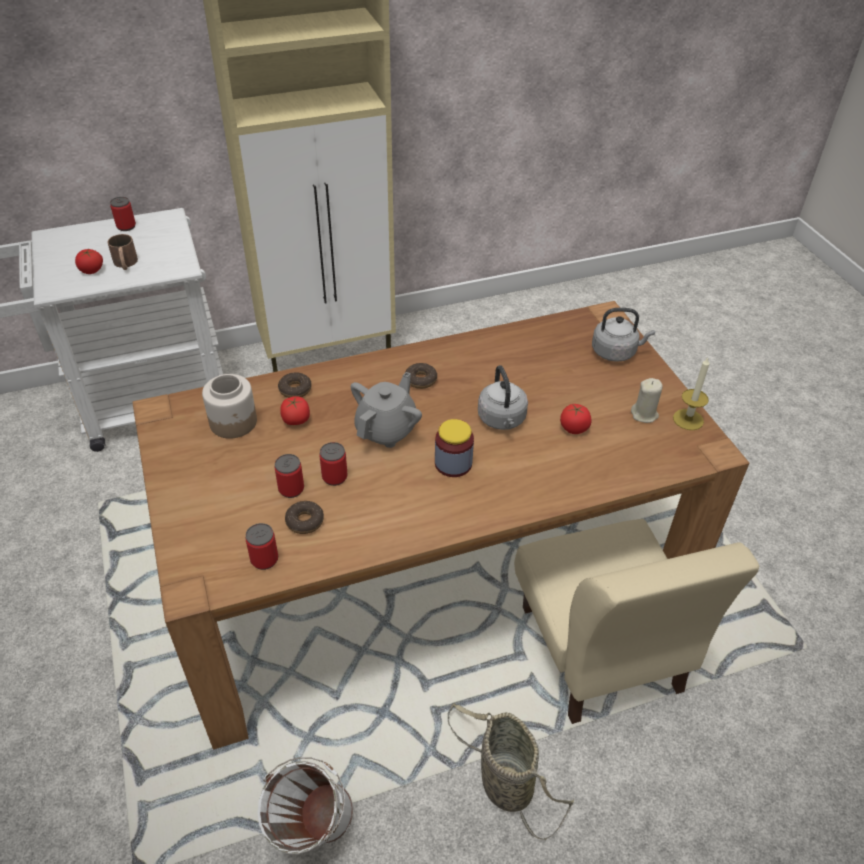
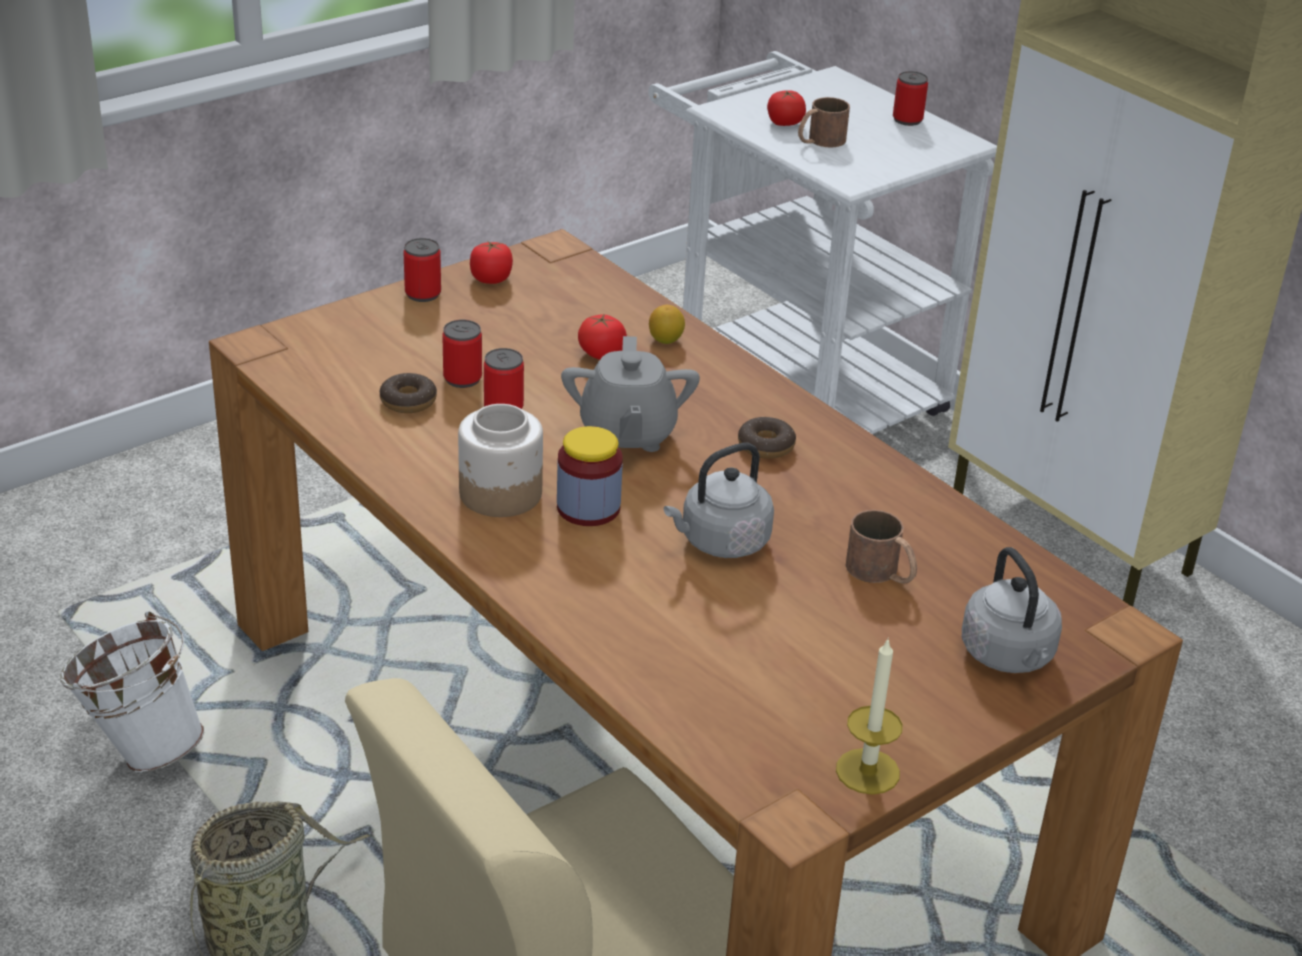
camera: 70 degrees right, 10 degrees down
jar [202,374,257,439] -> jar moved to [458,404,543,517]
can [246,523,278,570] -> can moved to [404,238,441,302]
donut [278,372,312,398] -> lemon [649,305,685,344]
grey teapot [351,372,422,448] -> grey teapot turned 75 degrees clockwise [561,336,700,452]
tomato [560,404,592,434] -> tomato moved to [470,241,513,284]
beige candle [631,378,663,423] -> none
none -> brown mug [846,510,917,584]

